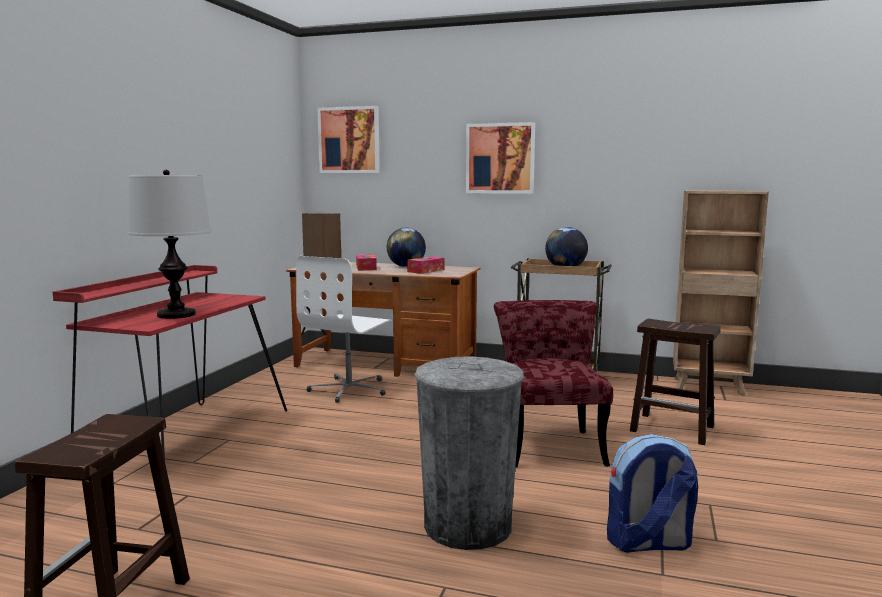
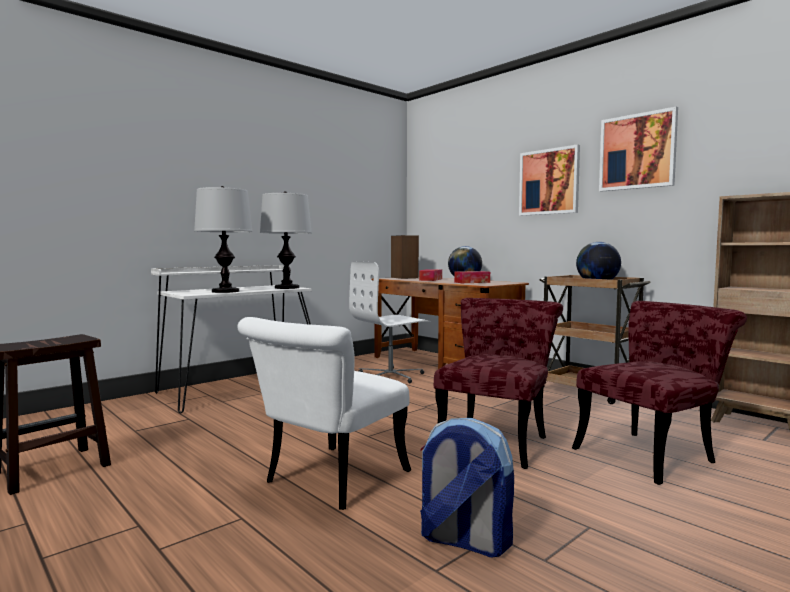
camera: 30 degrees right, 5 degrees down
red desk [53,265,287,460] -> white desk [151,265,312,414]
picture [317,106,380,173] -> picture moved to [599,107,678,192]
grey trash can [414,356,524,550] -> white chair [238,317,411,510]
brown stool [630,319,721,445] -> red chair [572,301,747,485]
none -> table lamp [260,191,312,289]

